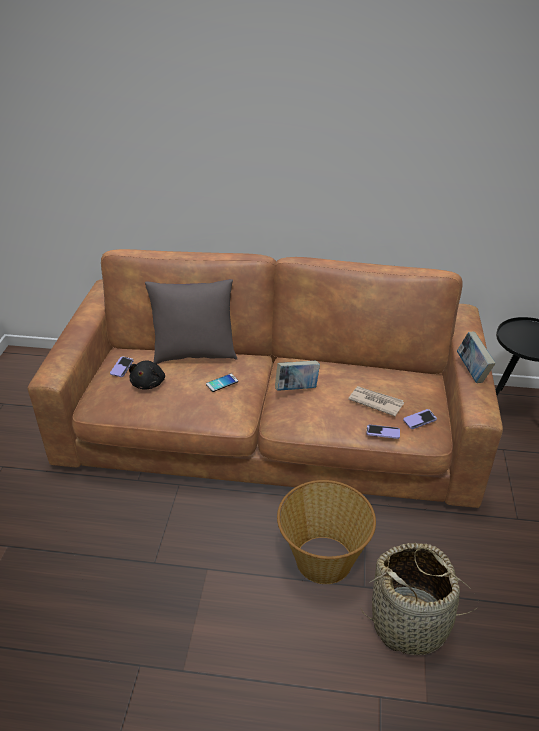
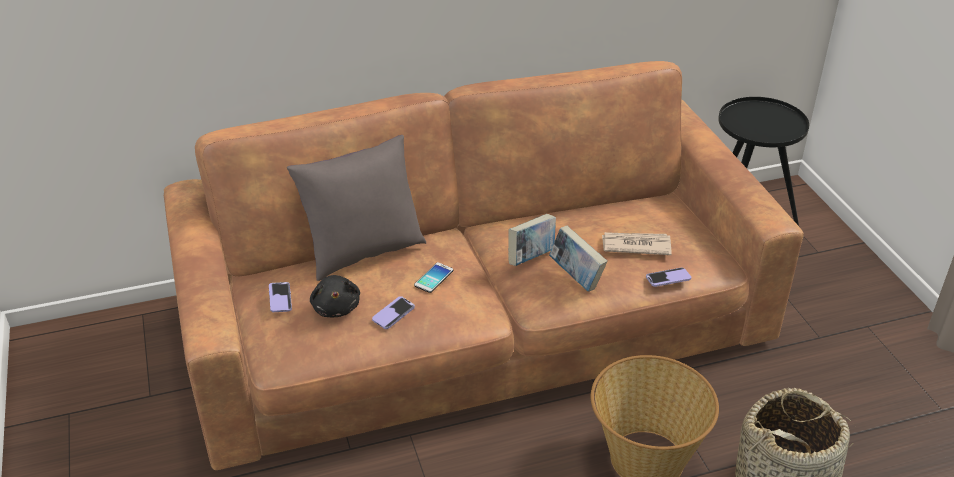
camera: 25 degrees left, 0 degrees up
phone [403,409,437,429] -> phone moved to [372,296,415,329]
book [457,332,496,383] -> book moved to [549,226,607,292]

